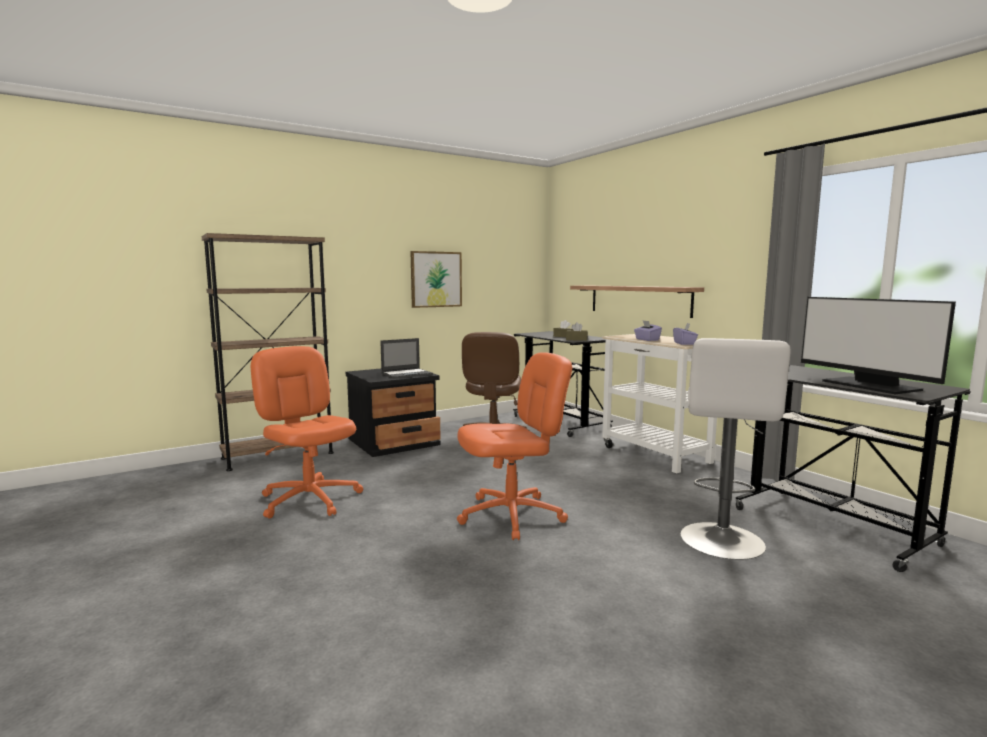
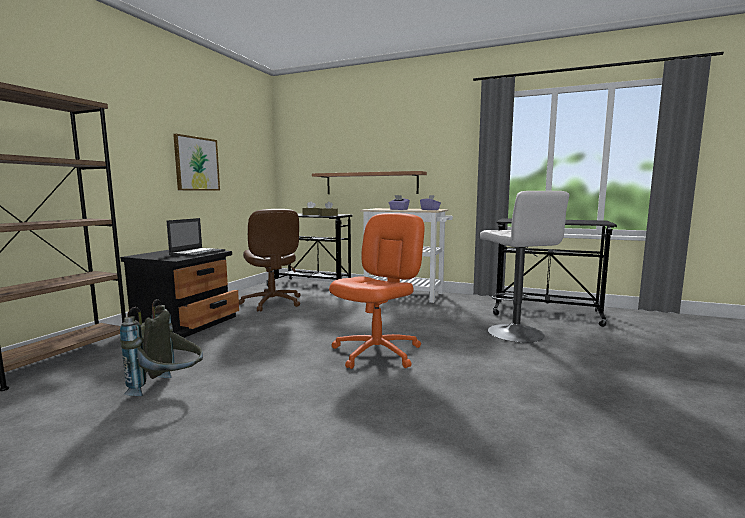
camera: 35 degrees left, 0 degrees up
orange office chair [251,346,364,518] -> grey backpack [120,299,203,396]
monitor [801,297,956,394] -> none

